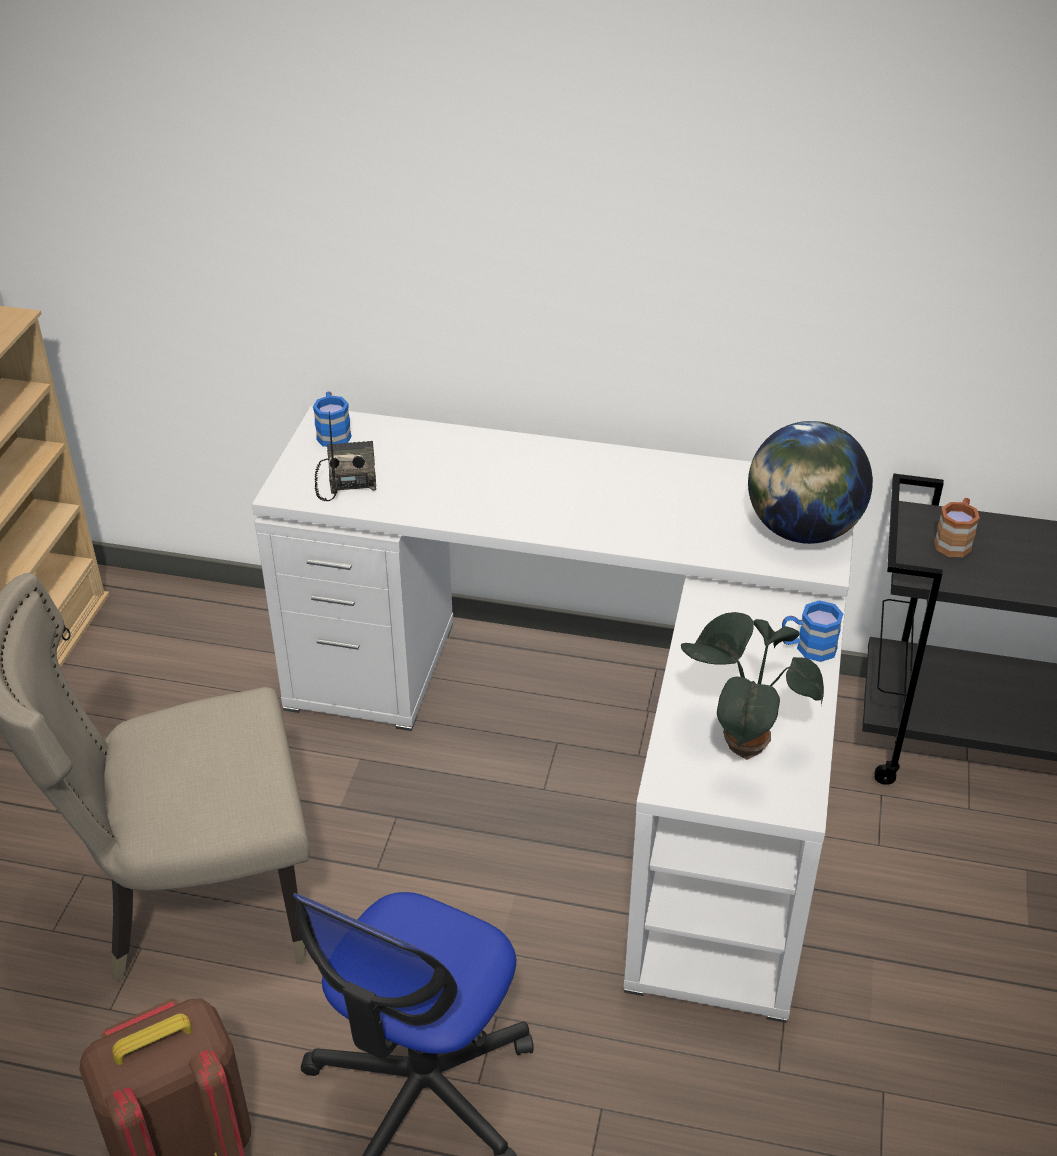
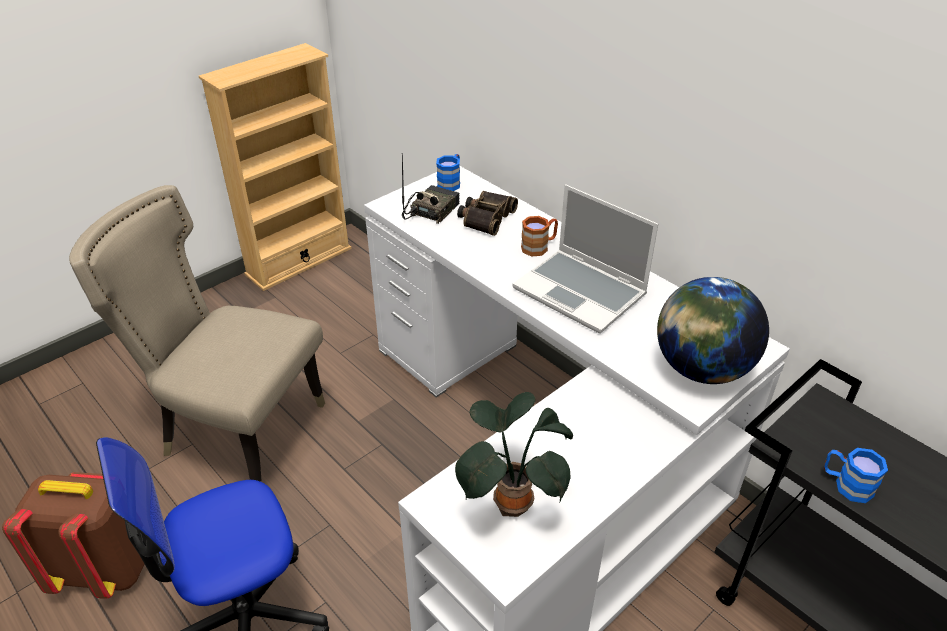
camera: 35 degrees right, 0 degrees up
blue mug [782,600,844,662] -> blue mug moved to [824,448,888,503]
brown mug [934,498,980,557] -> brown mug moved to [521,216,558,257]
none -> binoculars [457,191,518,236]
none -> laptop [512,185,658,334]

